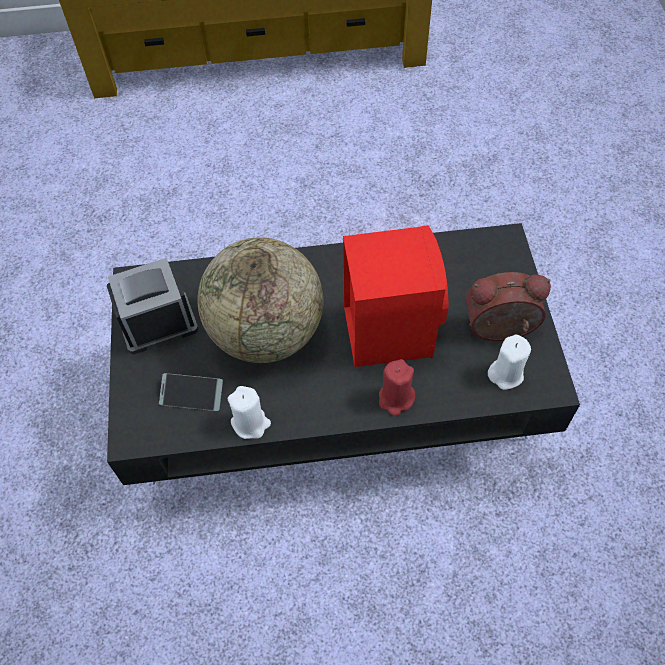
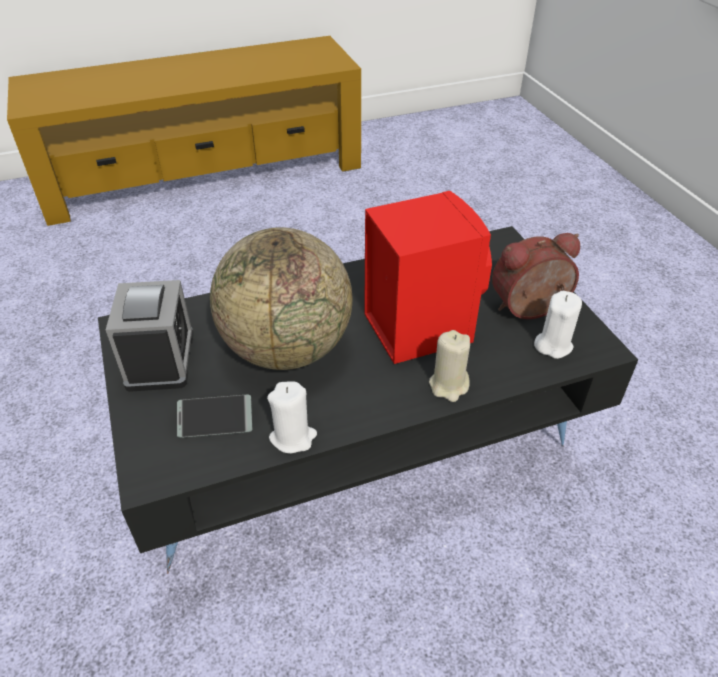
camera: 15 degrees left, 15 degrees down
alarm clock [107,258,199,354] -> alarm clock turned 120 degrees clockwise [106,280,194,392]
red candle [379,359,415,416] -> beige candle [429,330,470,402]

